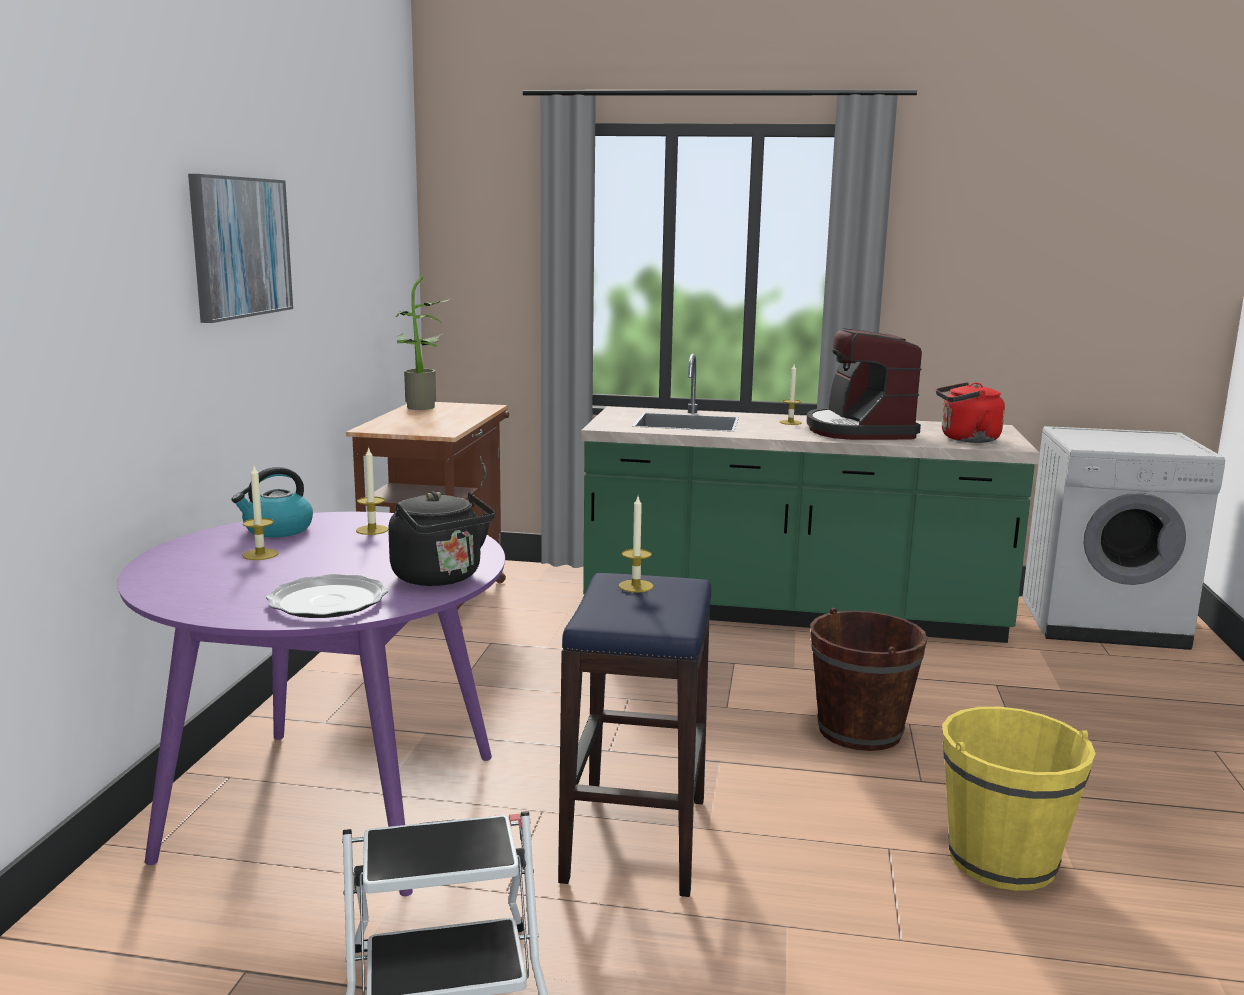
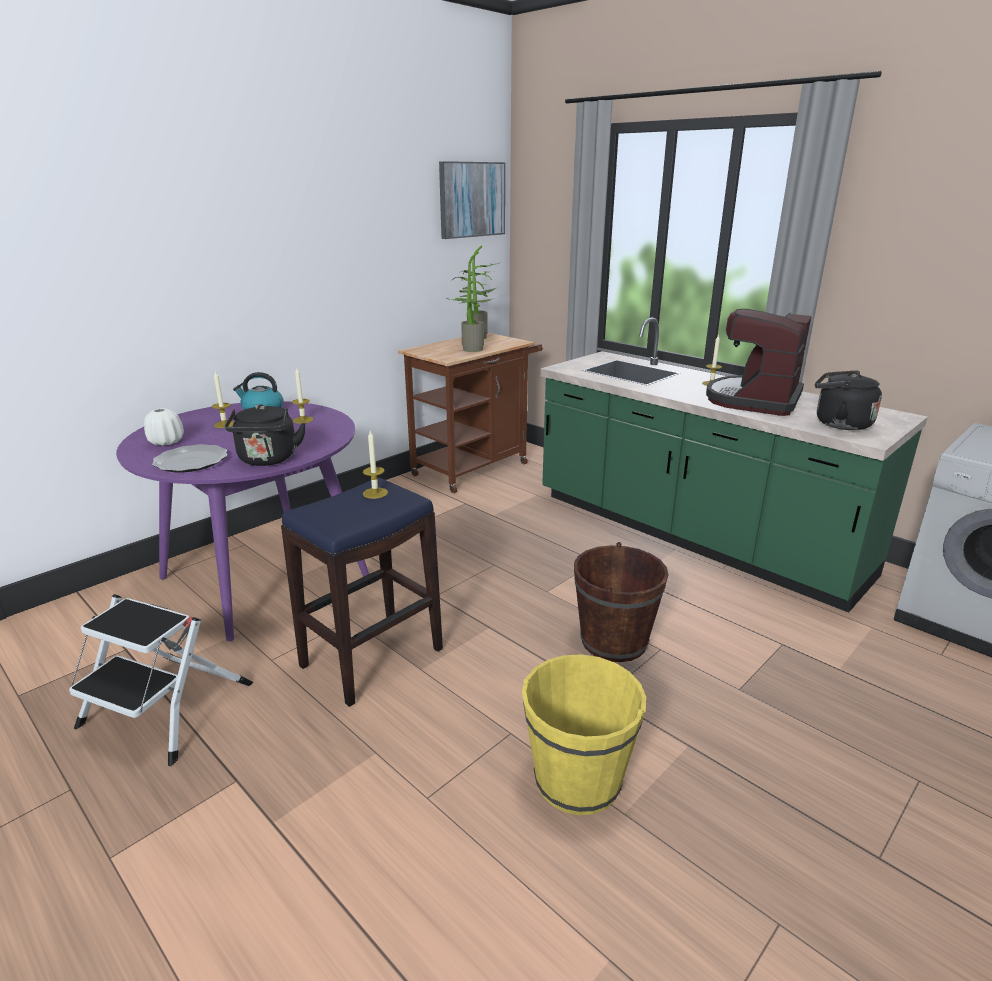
camera: 35 degrees right, 10 degrees up
picture [188,174,293,323] -> picture moved to [439,161,506,239]
red kettle [936,382,1005,443] -> black kettle [815,371,882,430]
none -> white vase [144,408,184,446]
none -> potted plant [447,251,495,352]

